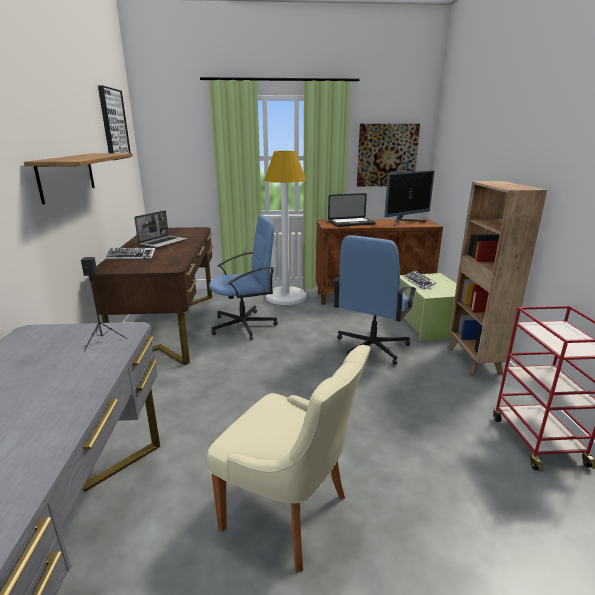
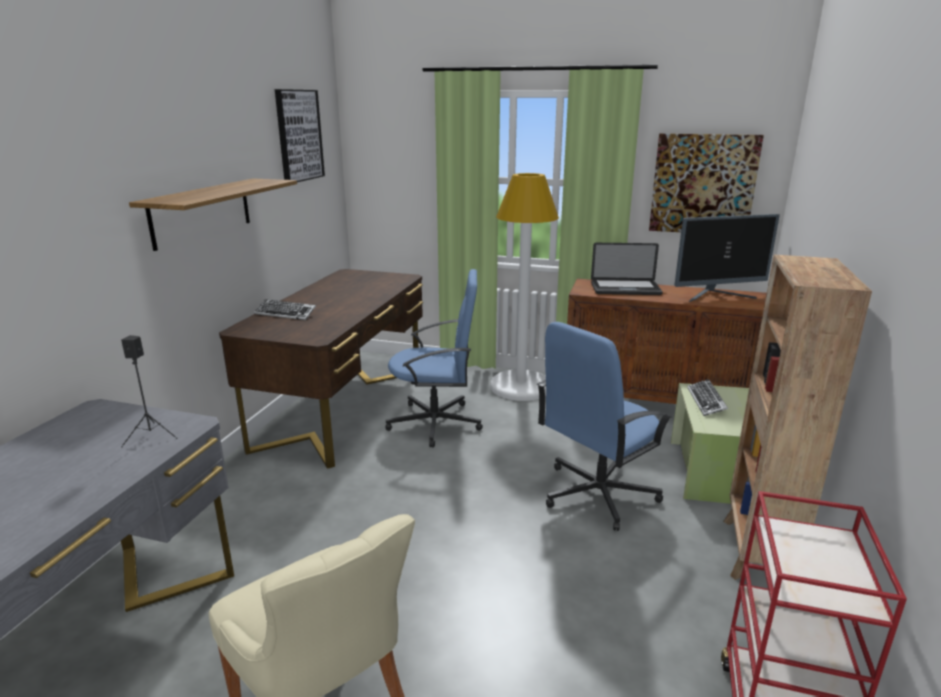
camera: 20 degrees right, 0 degrees up
laptop [134,210,187,248] -> none

